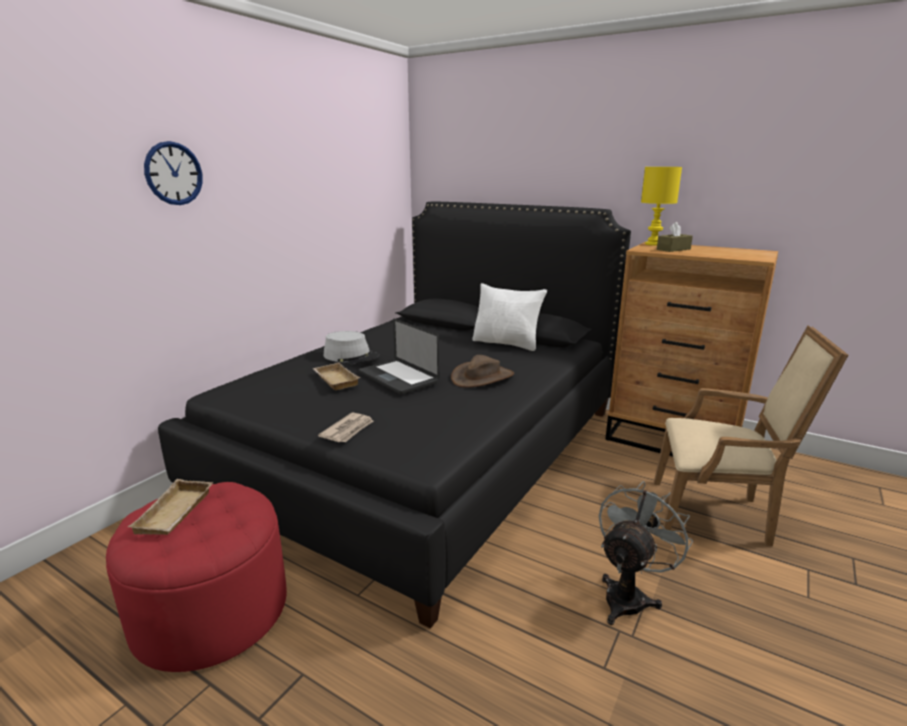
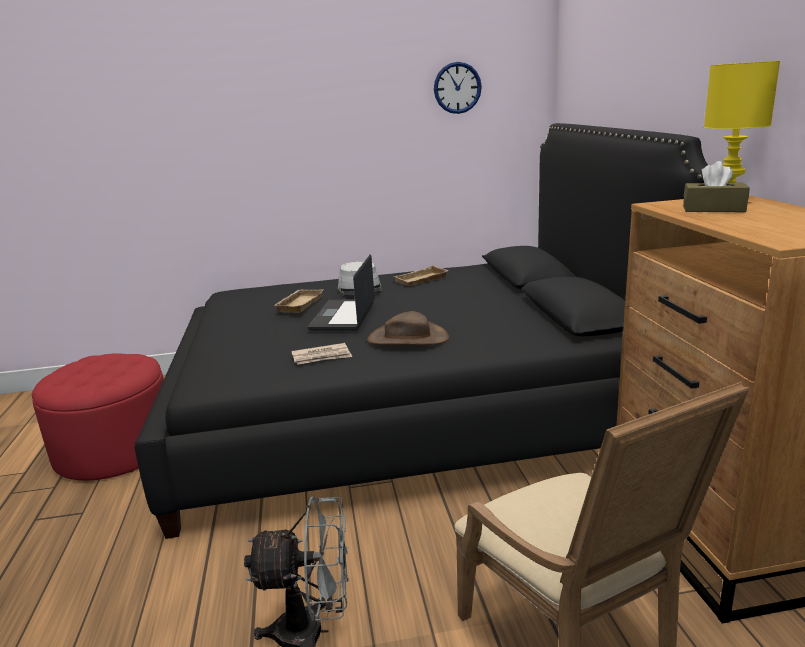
camera: 50 degrees right, 0 degrees up
beige tray [128,479,213,535] -> beige tray moved to [394,265,449,286]
wall clock [144,141,203,205] -> wall clock moved to [434,62,482,114]
newspaper [318,412,374,442] -> newspaper moved to [291,343,352,365]
white pillow [472,283,547,351] -> none

